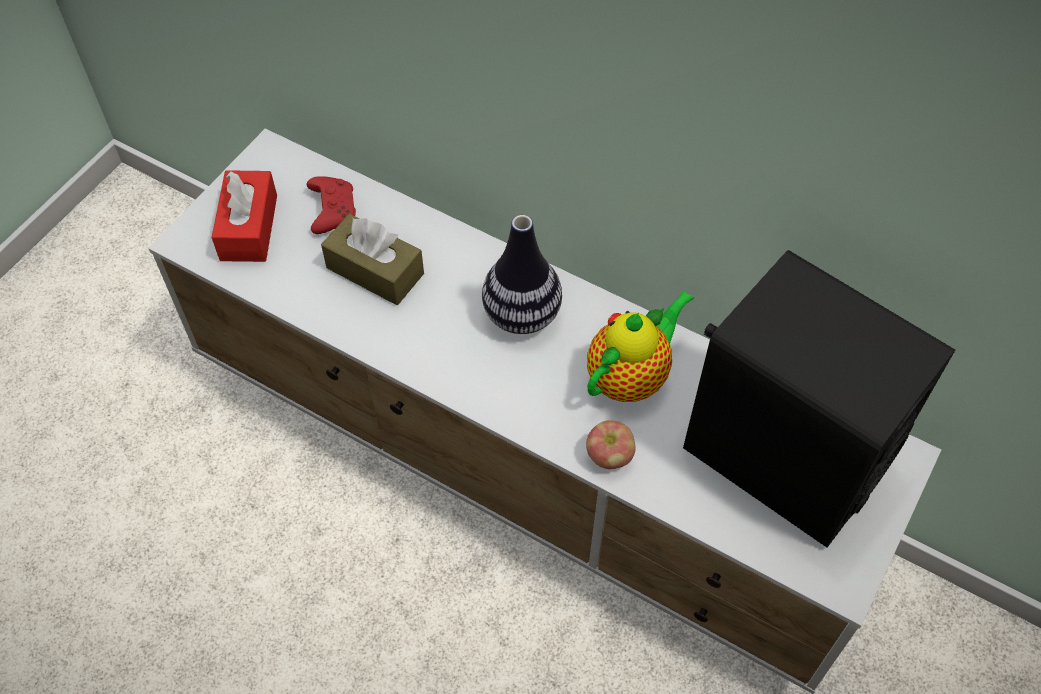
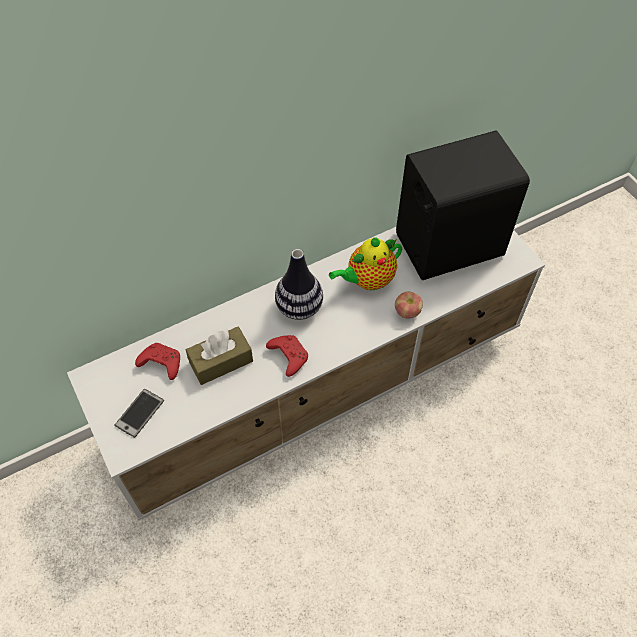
camera: 60 degrees left, 0 degrees up
red tissue box [211,170,277,262] -> phone [114,389,164,438]
teapot [587,290,694,402] -> teapot turned 105 degrees counterclockwise [329,237,402,290]
none -> red game controller [266,335,308,377]

